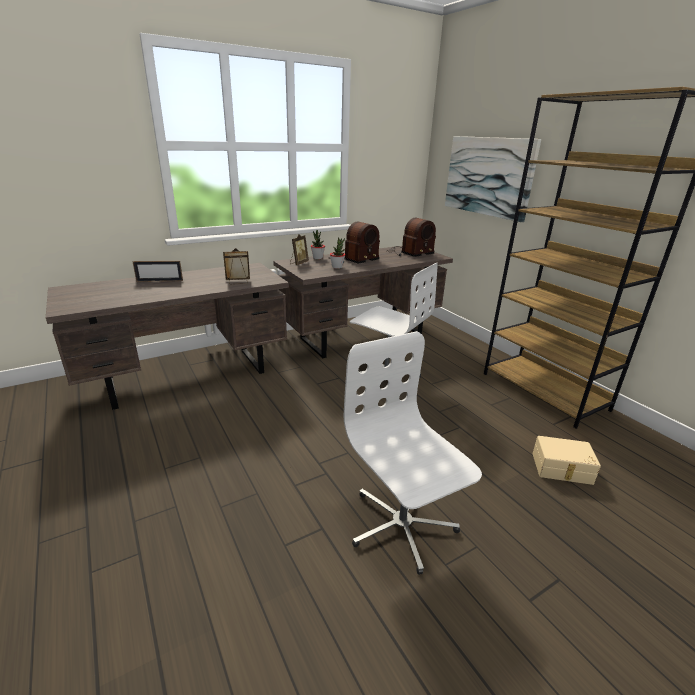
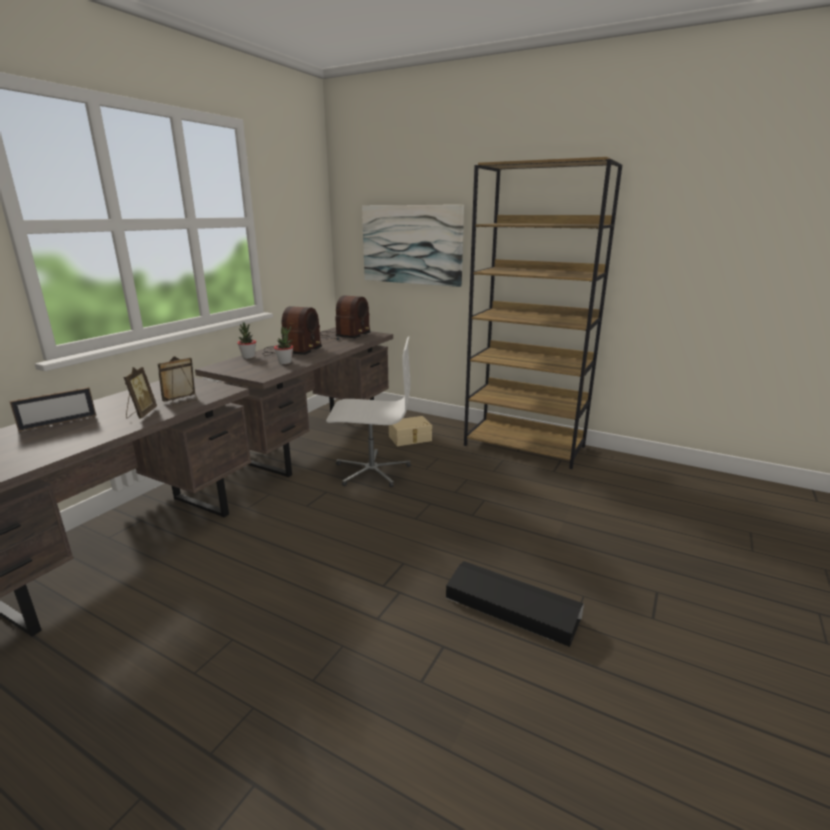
camera: 30 degrees left, 5 degrees down
picture frame [290,234,309,265] -> picture frame moved to [123,367,157,419]
white office chair [344,331,482,575] -> black storage box [446,561,584,647]
beige storage box [532,436,601,485] -> beige storage box moved to [389,416,432,446]

